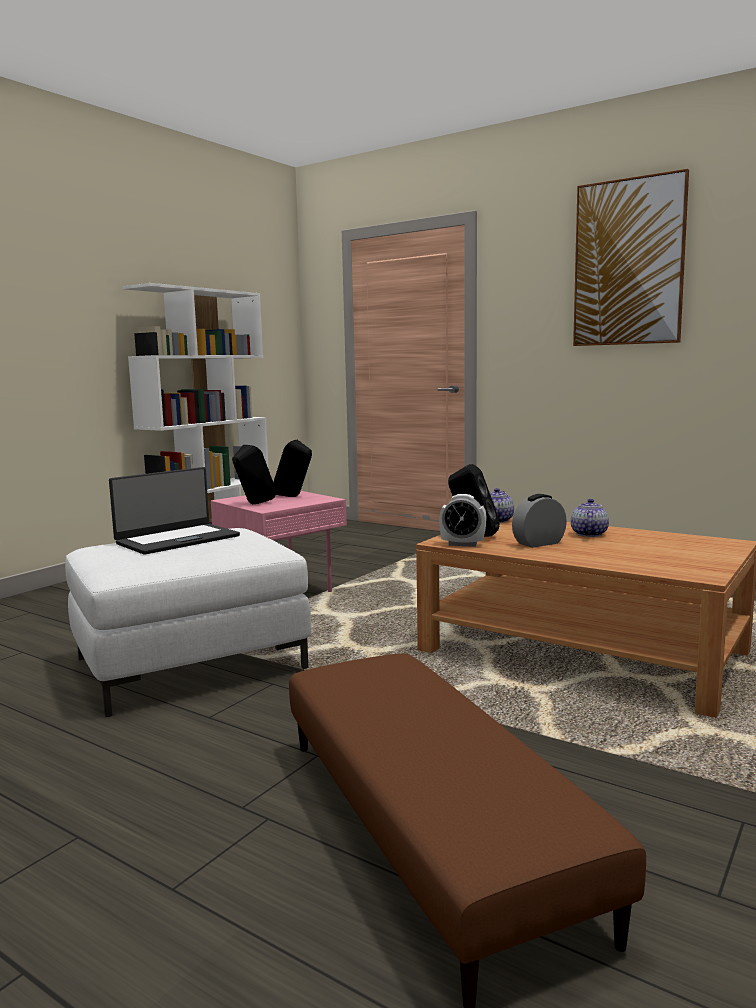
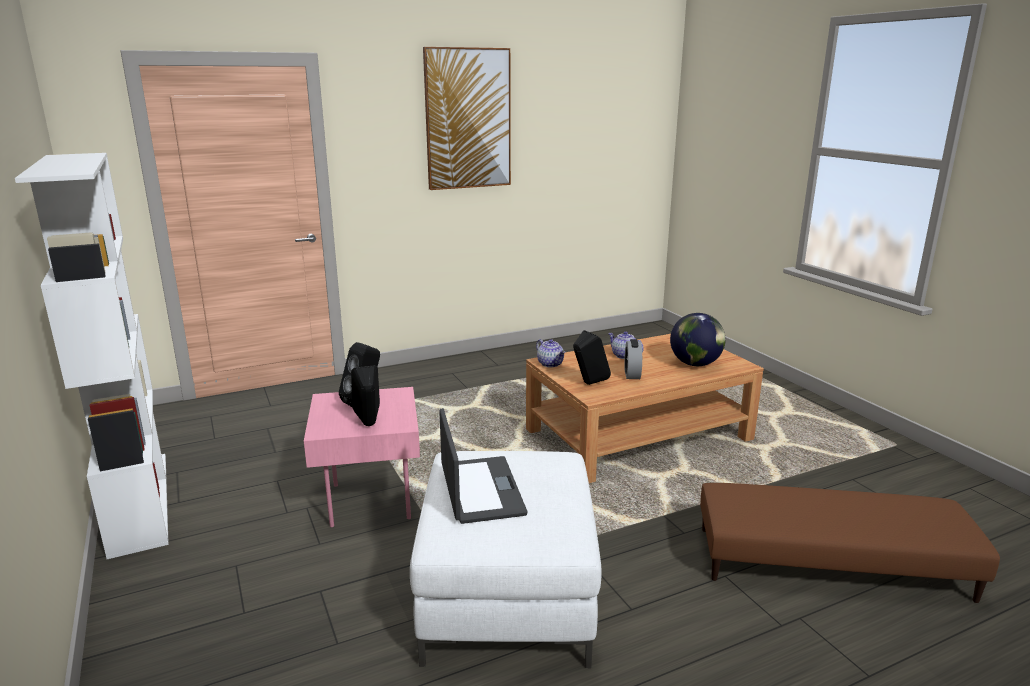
camera: 60 degrees left, 10 degrees up
alarm clock [439,494,486,547] -> none
none -> globe [670,313,726,366]

